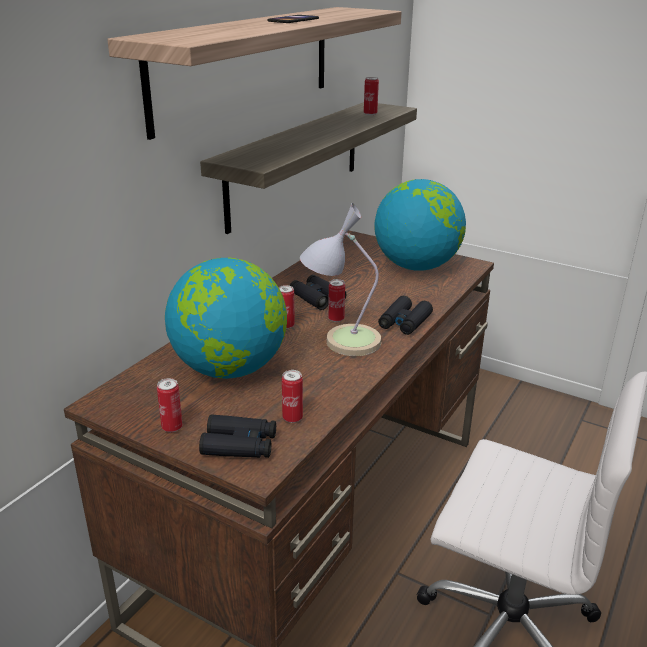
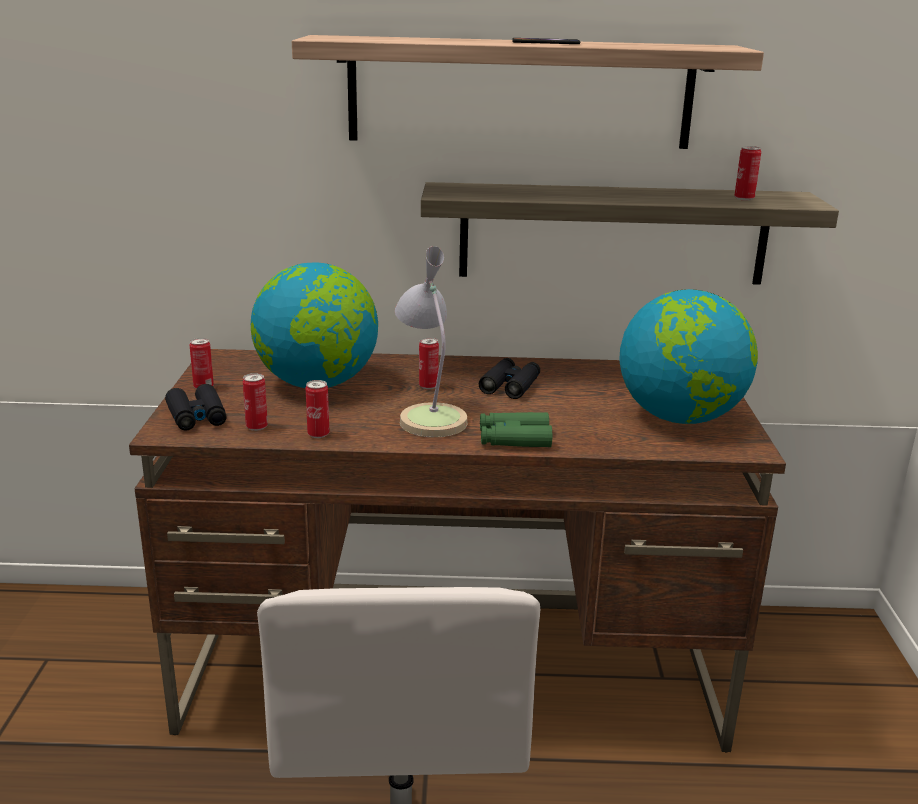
camera: 60 degrees right, 5 degrees down
can [328,279,345,322] -> can moved to [306,380,329,438]
black binoculars [378,296,433,335] -> green binoculars [480,412,552,447]

